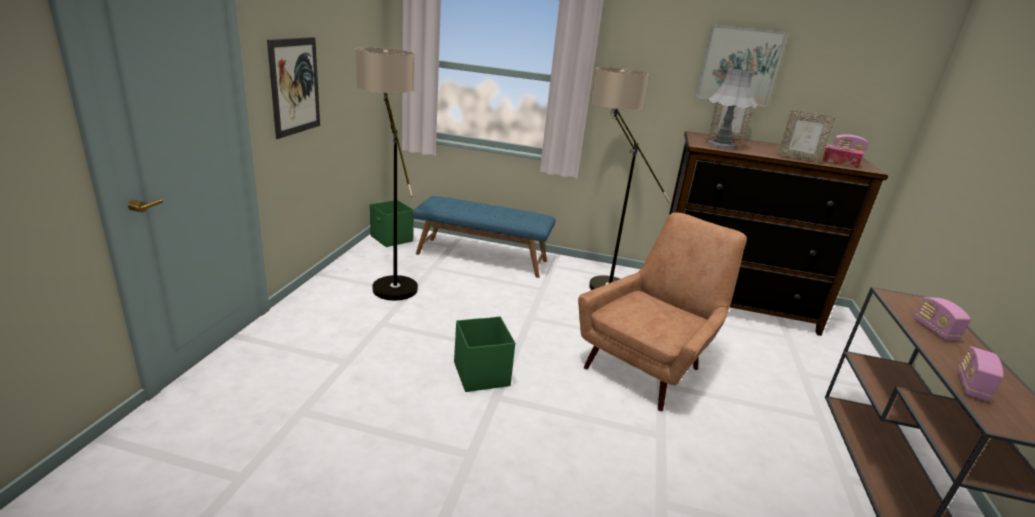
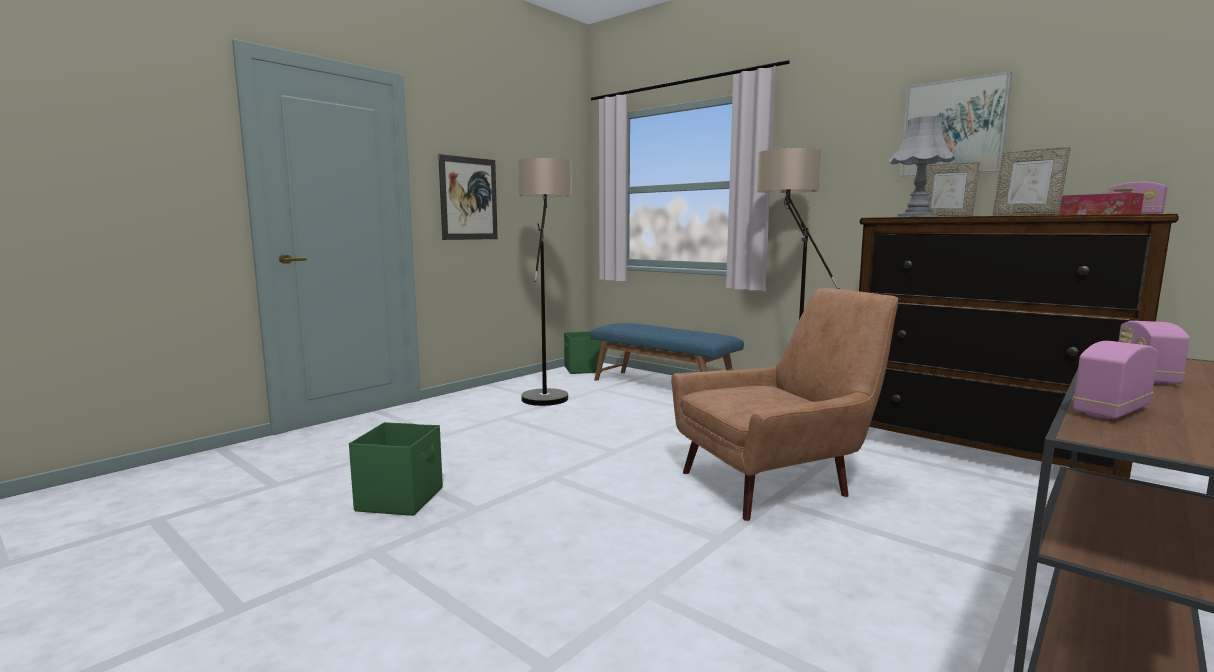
camera: 30 degrees right, 15 degrees down
green storage box [454,316,515,392] -> green storage box moved to [349,422,443,516]

